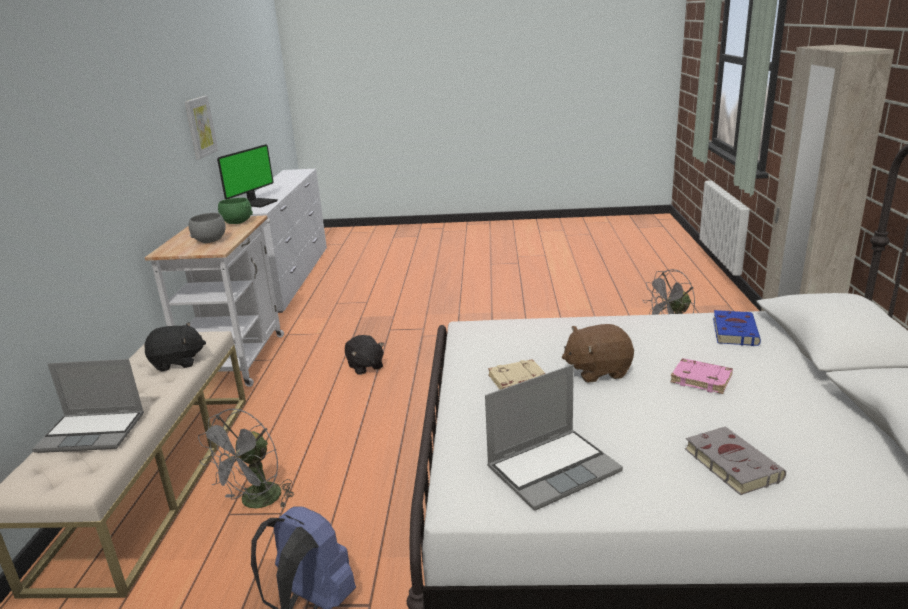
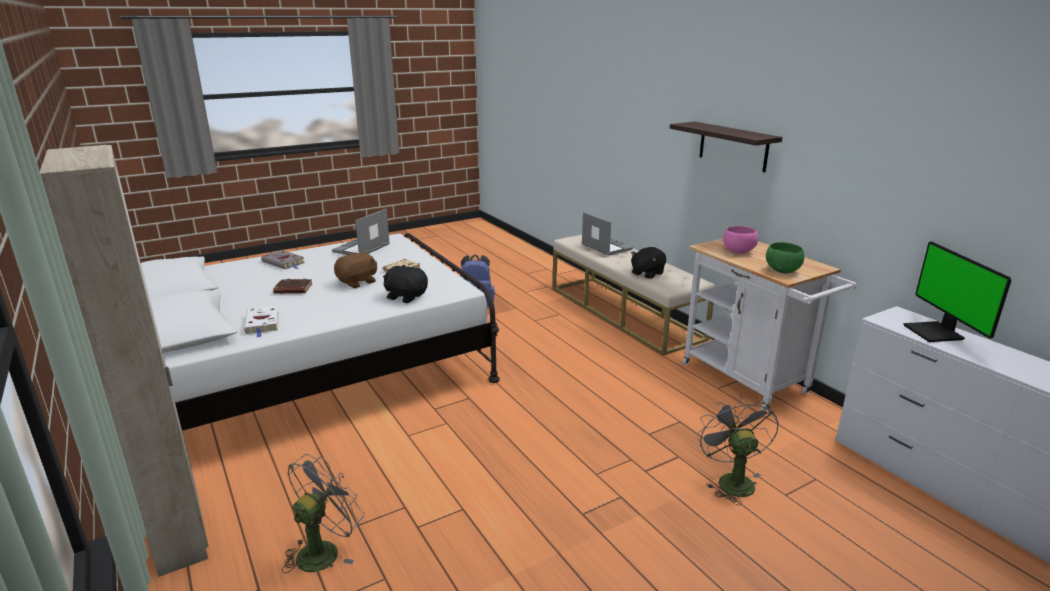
camera: 145 degrees right, 0 degrees up
laptop [32,359,144,453] -> laptop turned 90 degrees clockwise [582,212,633,256]
picture [185,96,218,160] -> none
grey bowl [188,213,226,243] -> pink bowl [723,226,758,253]
grey fan [198,409,294,509] -> grey fan moved to [697,395,779,505]
black plush toy [345,335,384,375] -> black plush toy moved to [383,264,428,303]
pink book [670,358,733,394] -> brown book [273,279,313,294]
blue book [713,310,761,346] -> white book [244,305,279,337]
none -> shelf [670,121,782,172]

